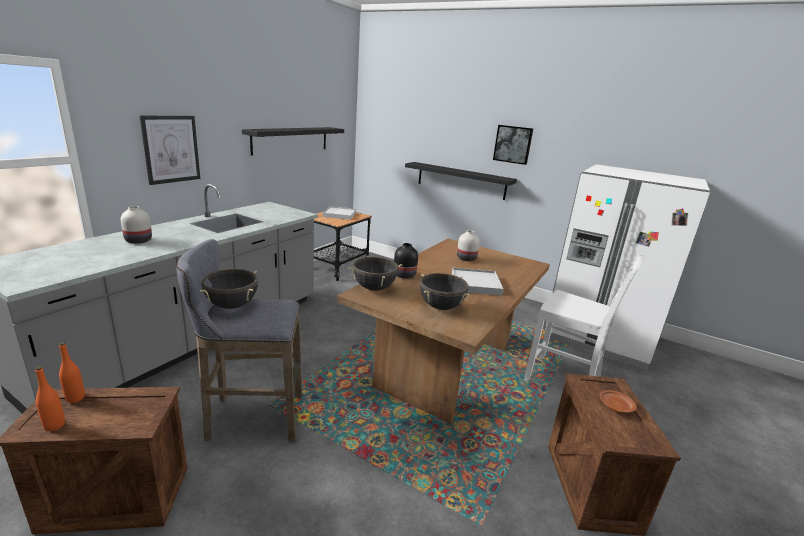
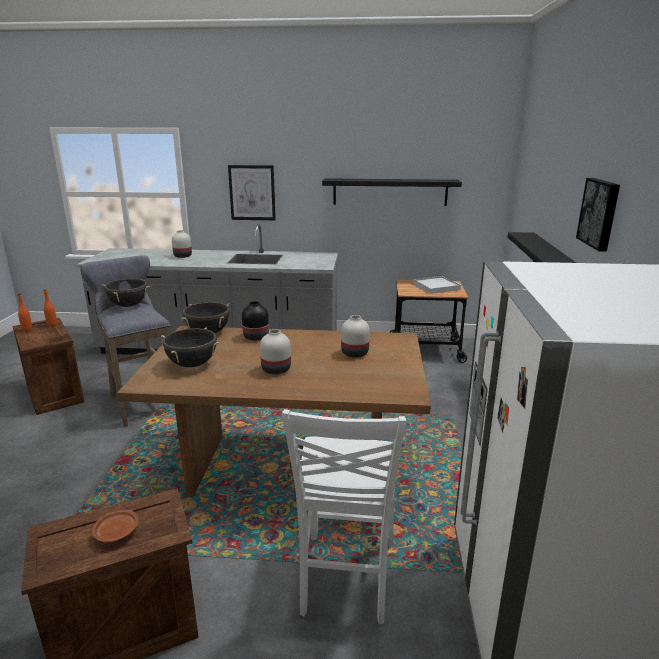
camera: 65 degrees right, 0 degrees up
white tray [452,268,503,295] -> white vase [260,329,291,375]

